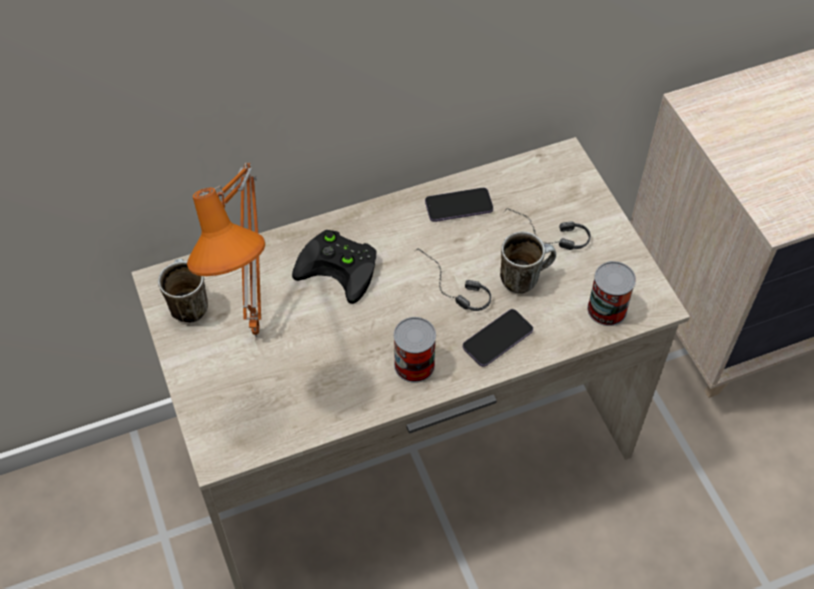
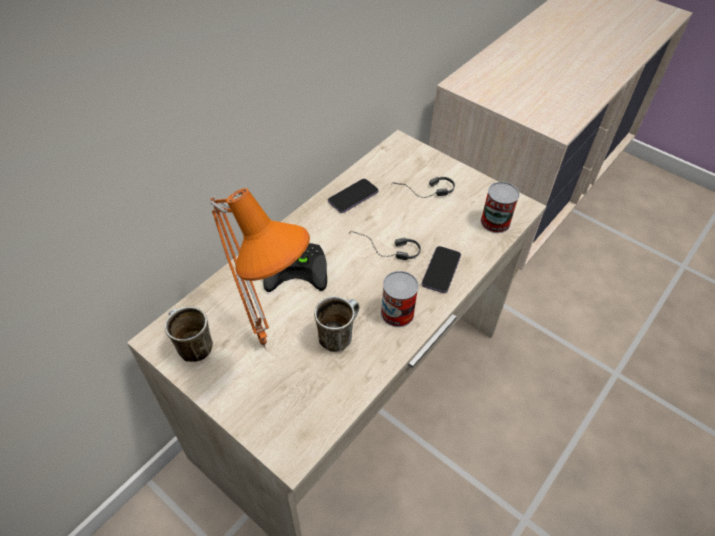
camera: 30 degrees left, 5 degrees down
mug [500,231,556,294] -> mug moved to [314,296,359,352]

